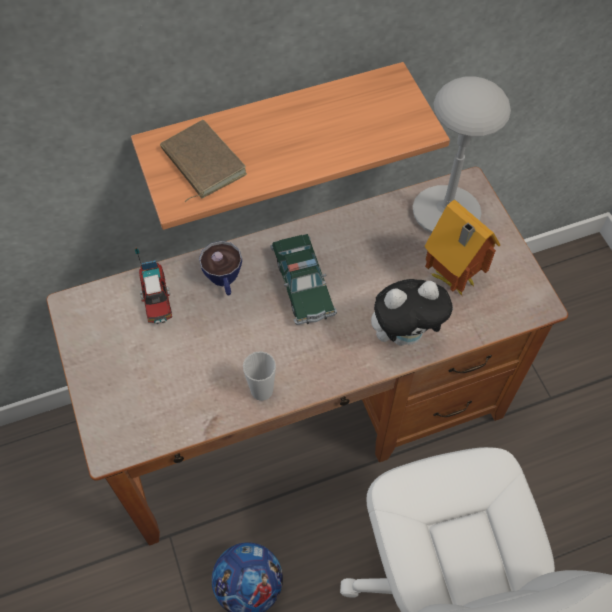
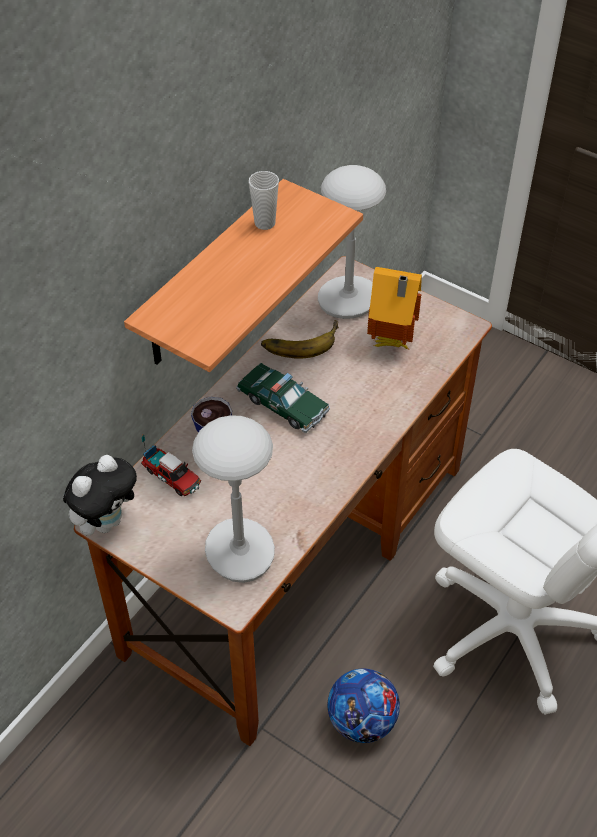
camera: 35 degrees left, 10 degrees down
brown book [160,120,247,202] -> none
cup [243,351,276,401] -> cup moved to [249,171,279,230]
plush toy [371,279,454,346] -> plush toy moved to [63,455,137,535]
none -> grey table lamp [192,415,275,583]
none -> banana [261,320,339,359]

